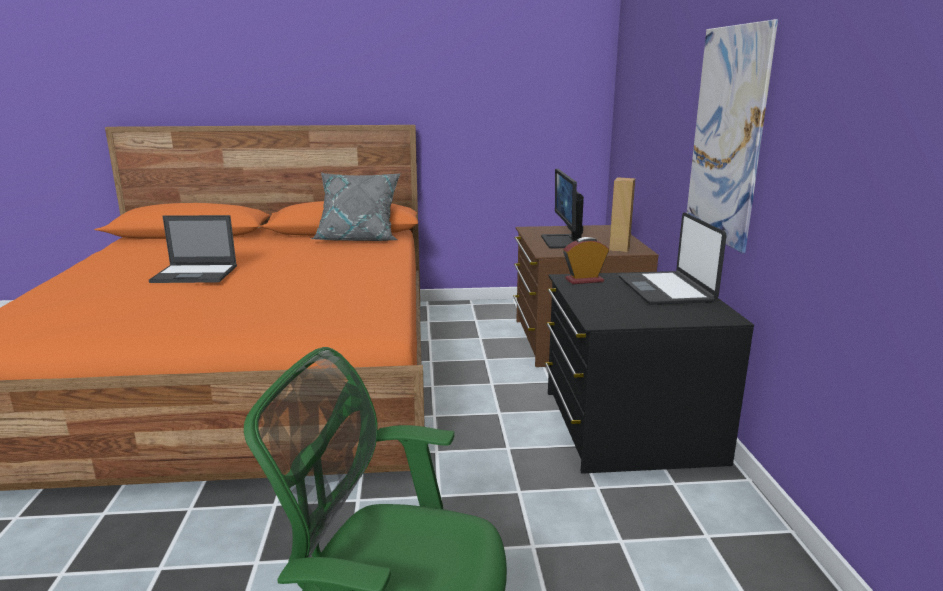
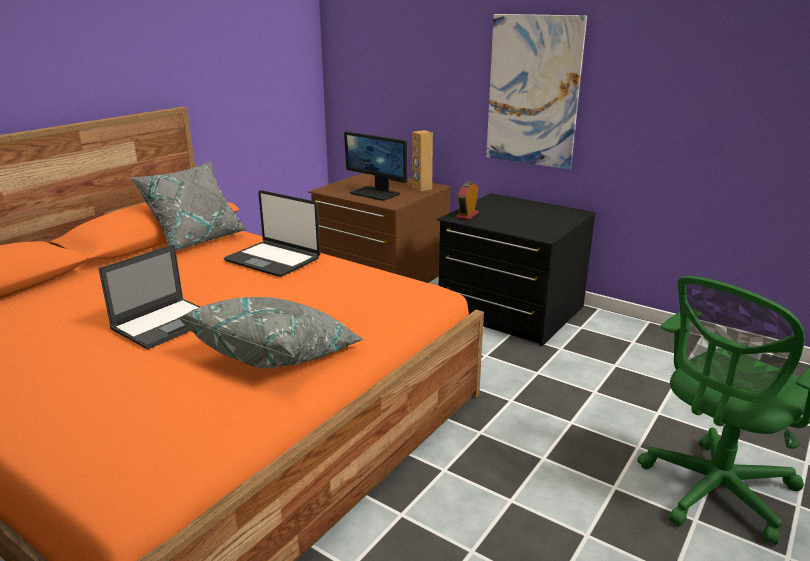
camera: 50 degrees left, 5 degrees up
laptop [619,212,727,305] -> laptop moved to [224,190,321,277]
none -> grey pillow [178,297,364,369]

